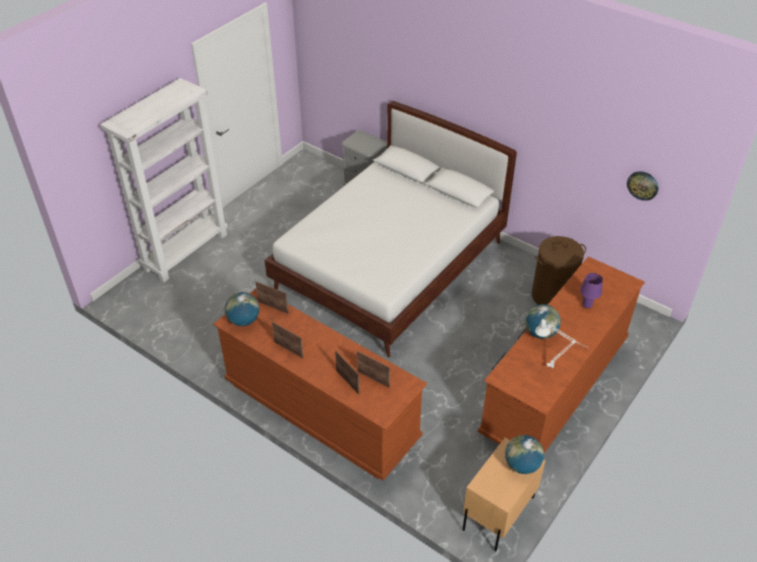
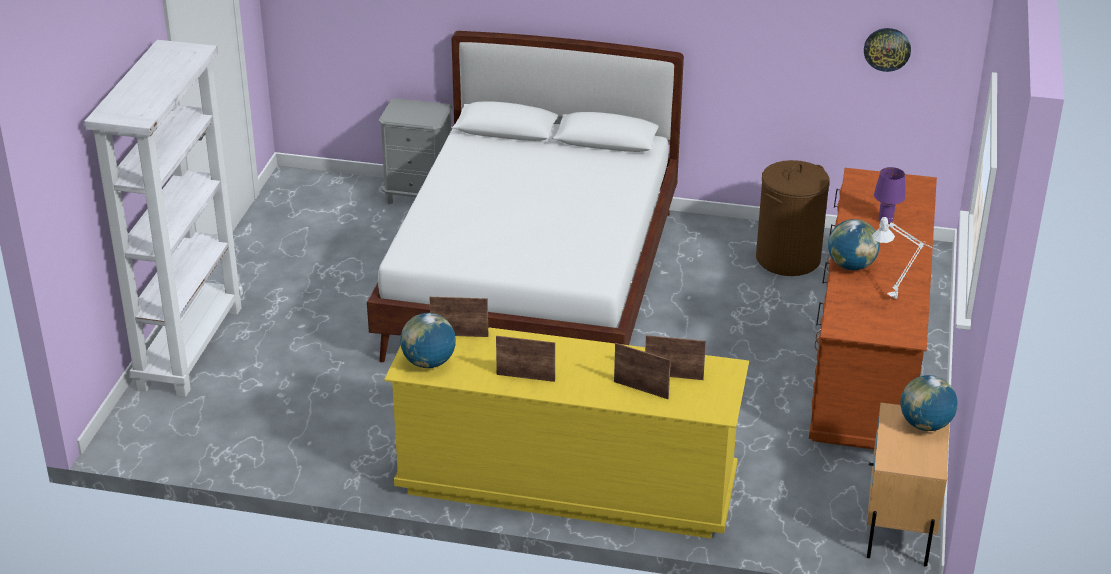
camera: 25 degrees left, 10 degrees down
brown dresser [213,289,427,480] -> yellow dresser [384,327,749,538]

